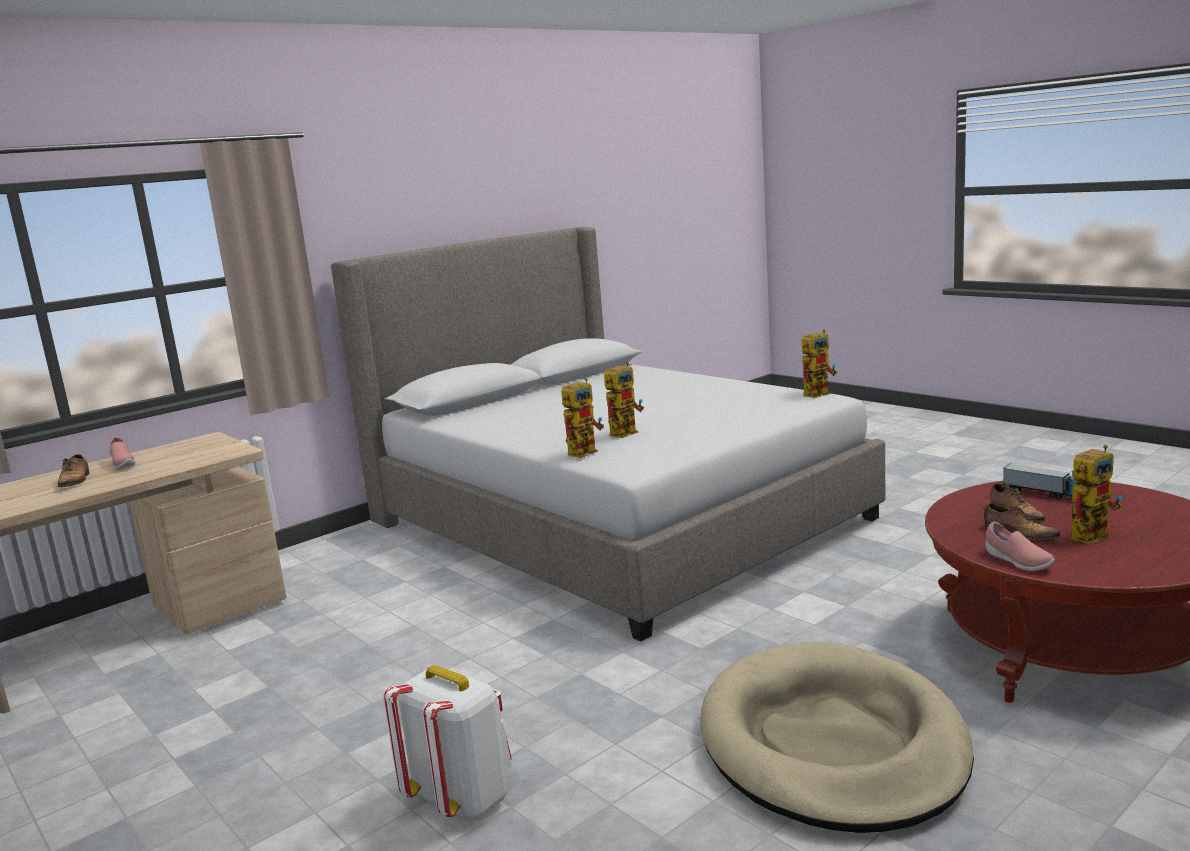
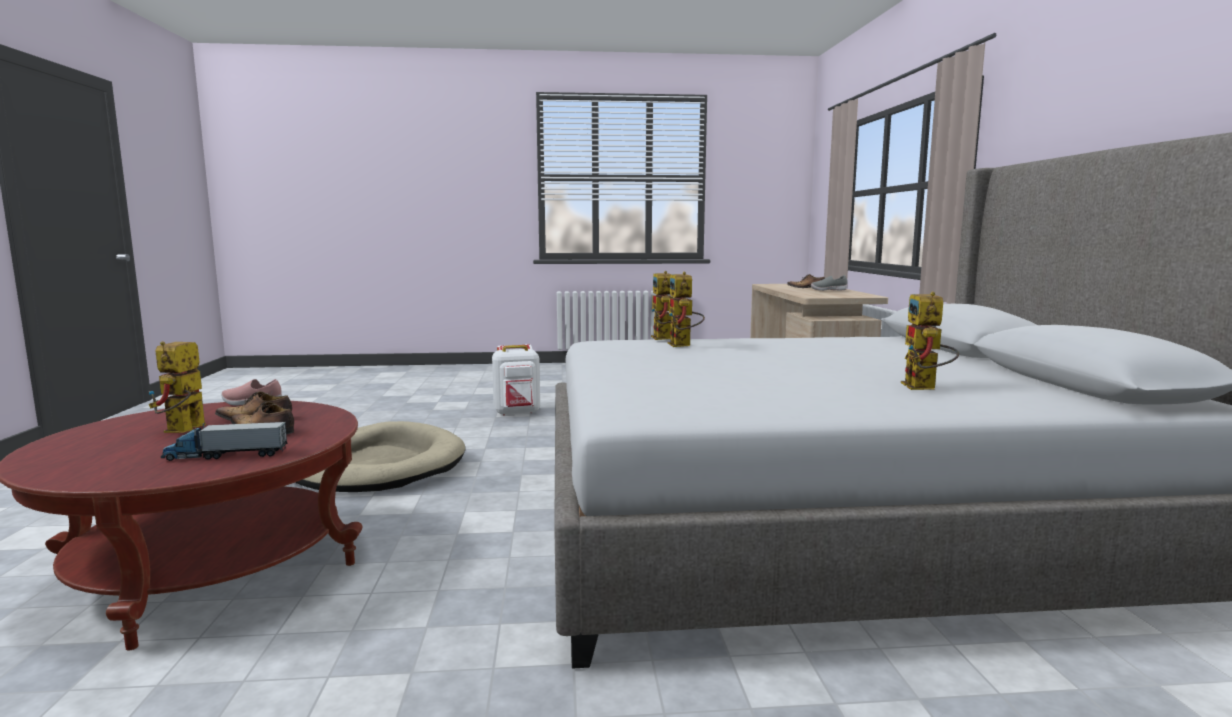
camera: 125 degrees right, 5 degrees down
pink shoe [109,437,135,470] -> grey shoe [811,275,847,291]
toy robot [802,329,837,398] -> toy robot moved to [901,292,959,390]

